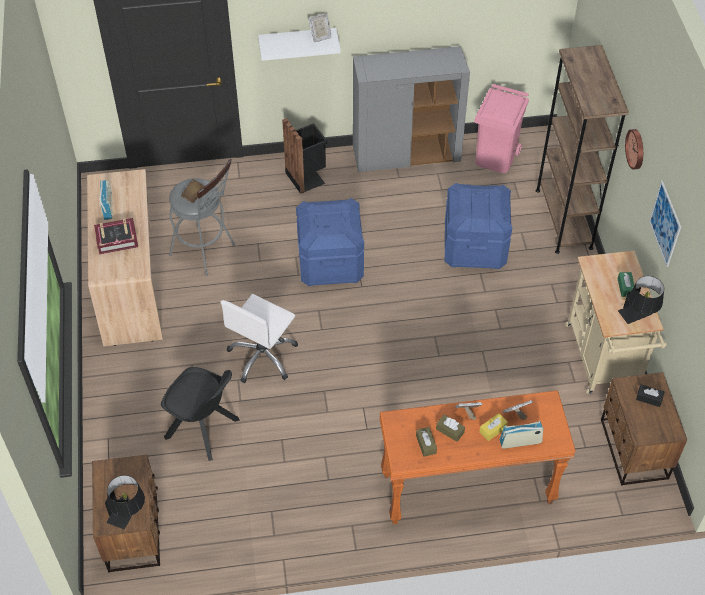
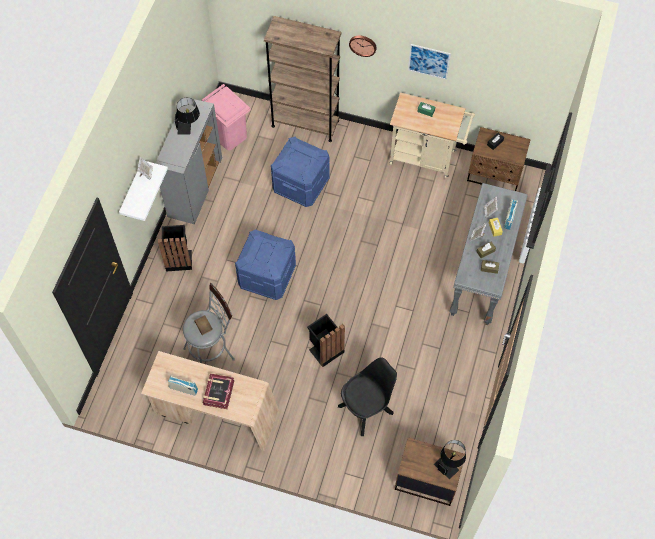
camera: 65 degrees left, 10 degrees up
white office chair [221,294,298,383] -> black trash can [307,314,345,367]
orange console table [379,390,576,525] -> grey console table [450,183,528,325]
black table lamp [618,276,664,324] -> black table lamp moved to [175,98,200,135]

